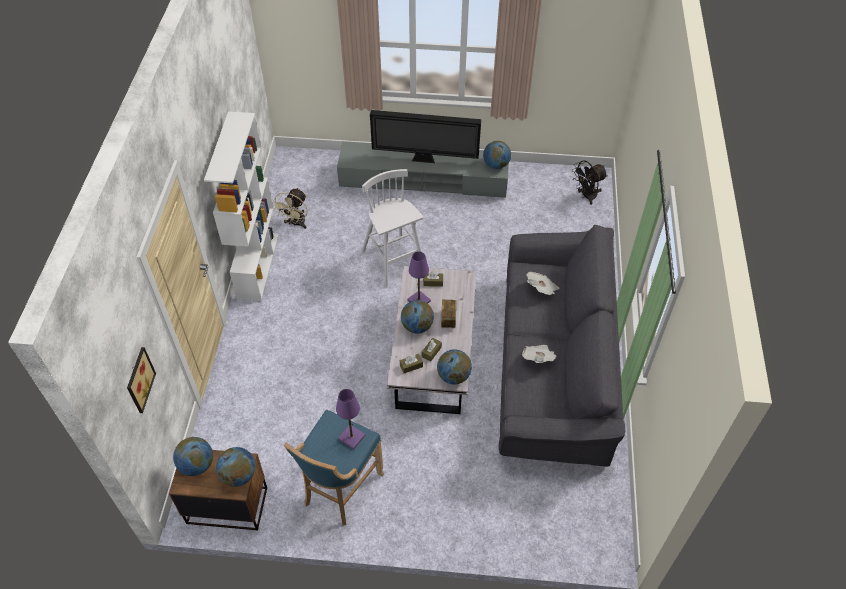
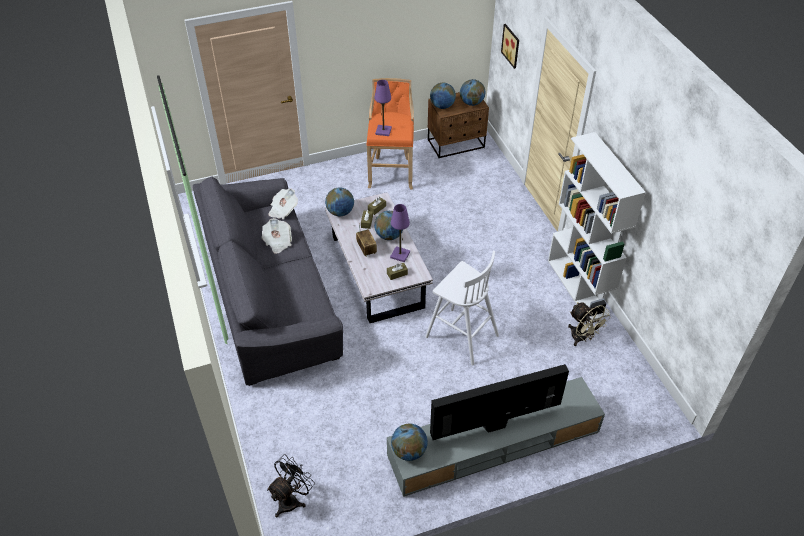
camera: 155 degrees right, 5 degrees down
beige fan [273,188,308,229] -> beige fan turned 150 degrees clockwise [568,302,611,346]
blue stool [284,410,384,525] -> orange stool [367,78,414,189]
newspaper [526,272,560,296] -> newspaper moved to [268,189,298,219]

